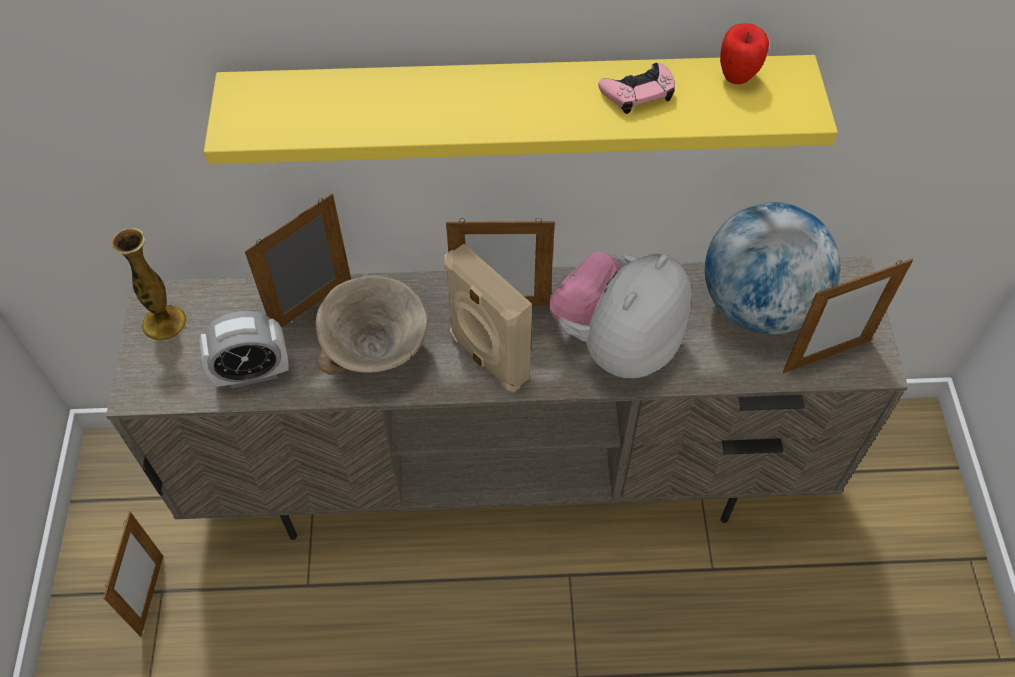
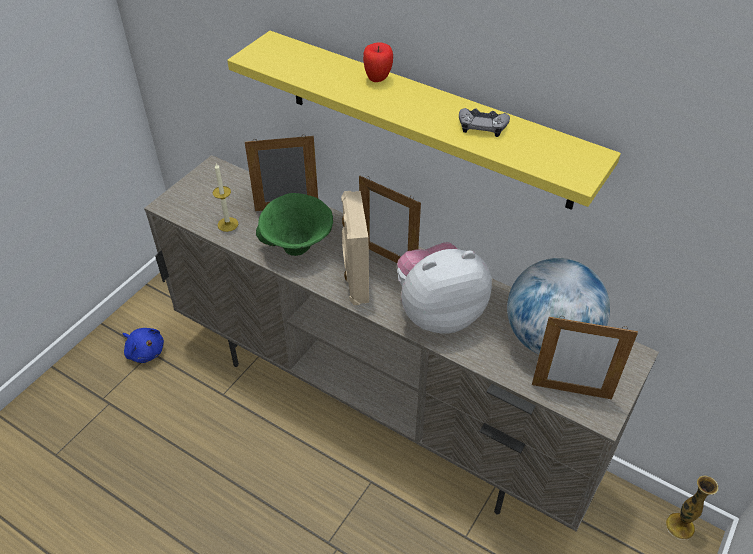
camera: 35 degrees right, 10 degrees down
picture frame [103,512,163,637] -> blue plush toy [123,328,164,363]
vase [111,228,187,341] -> vase moved to [666,476,719,540]
alarm clock [199,311,288,388] -> candle [212,163,238,232]
beige bowl [316,275,428,375] -> green bowl [256,193,333,256]
pink game controller [598,63,675,114] -> grey game controller [459,108,510,137]
apple [720,23,769,84] -> apple moved to [363,42,393,82]

